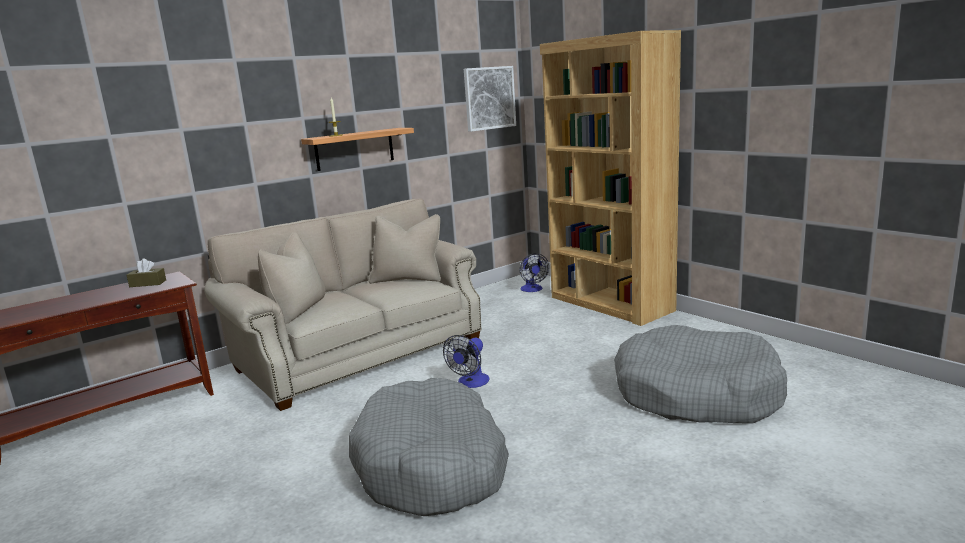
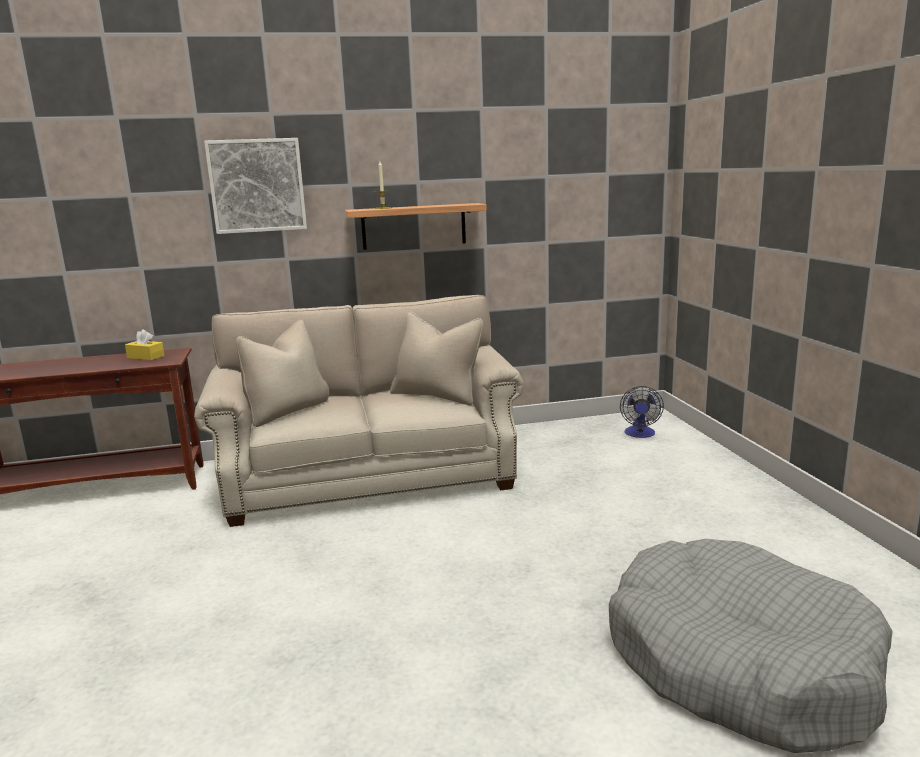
camera: 25 degrees right, 0 degrees up
brown tissue box [126,259,166,287] -> yellow tissue box [125,329,165,360]
grey dog bed [349,378,509,516] -> none
fan [443,335,489,388] -> none
picture [464,66,516,132] -> picture moved to [204,138,307,234]
brown bookcase [540,30,681,326] -> none

